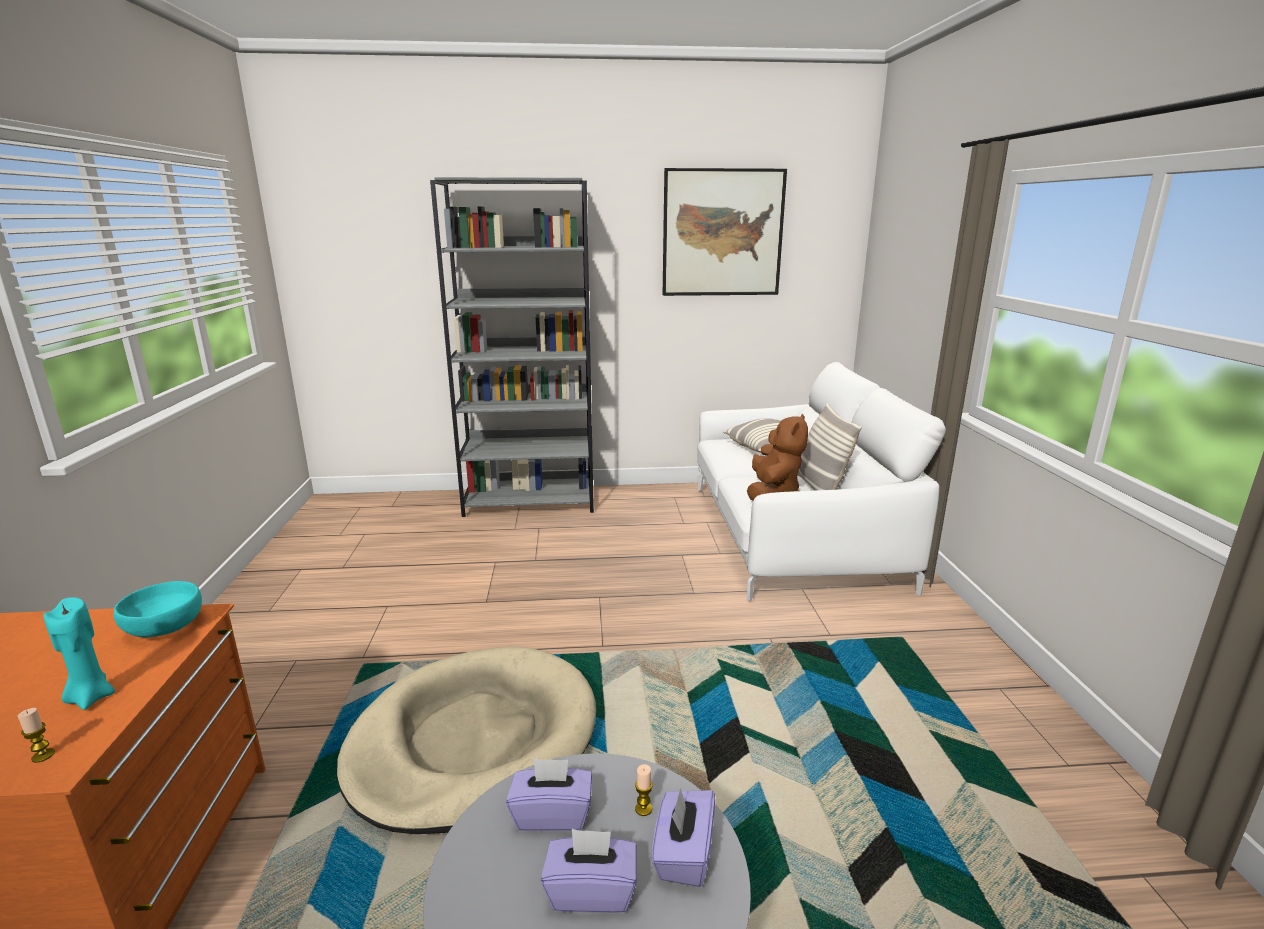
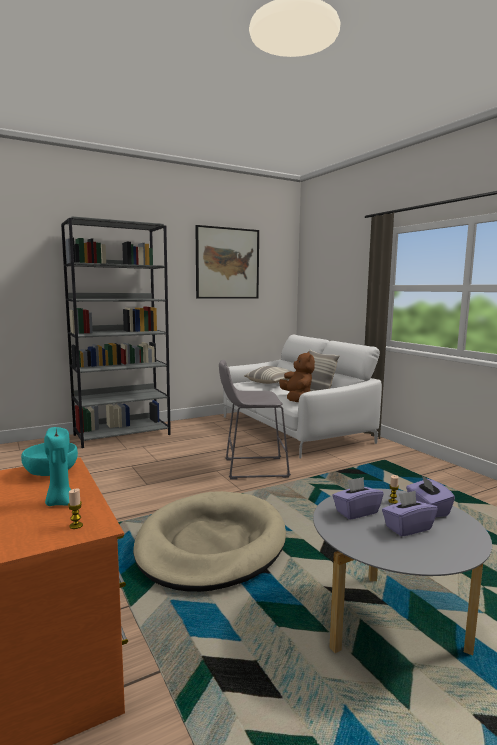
camera: 25 degrees left, 10 degrees down
none -> grey stool [219,360,291,480]

